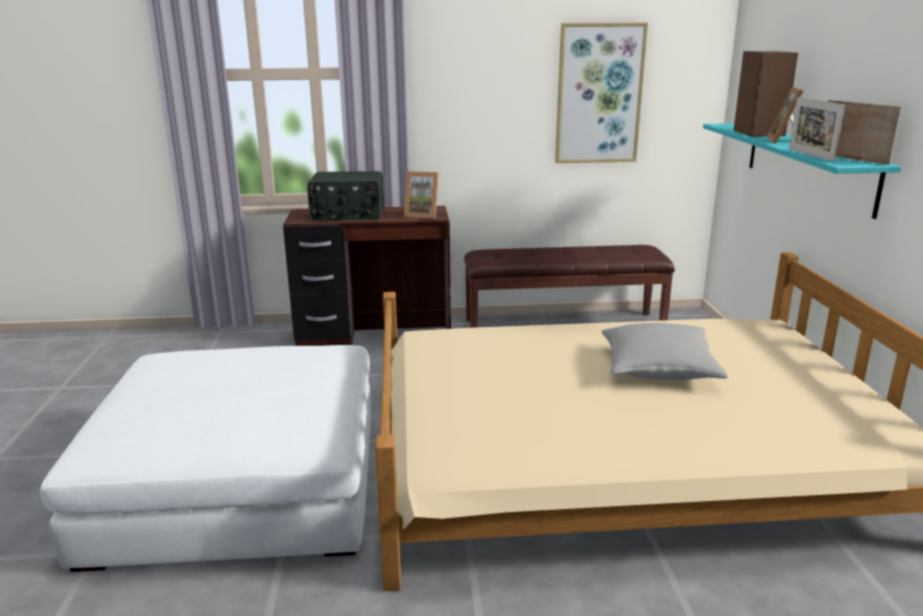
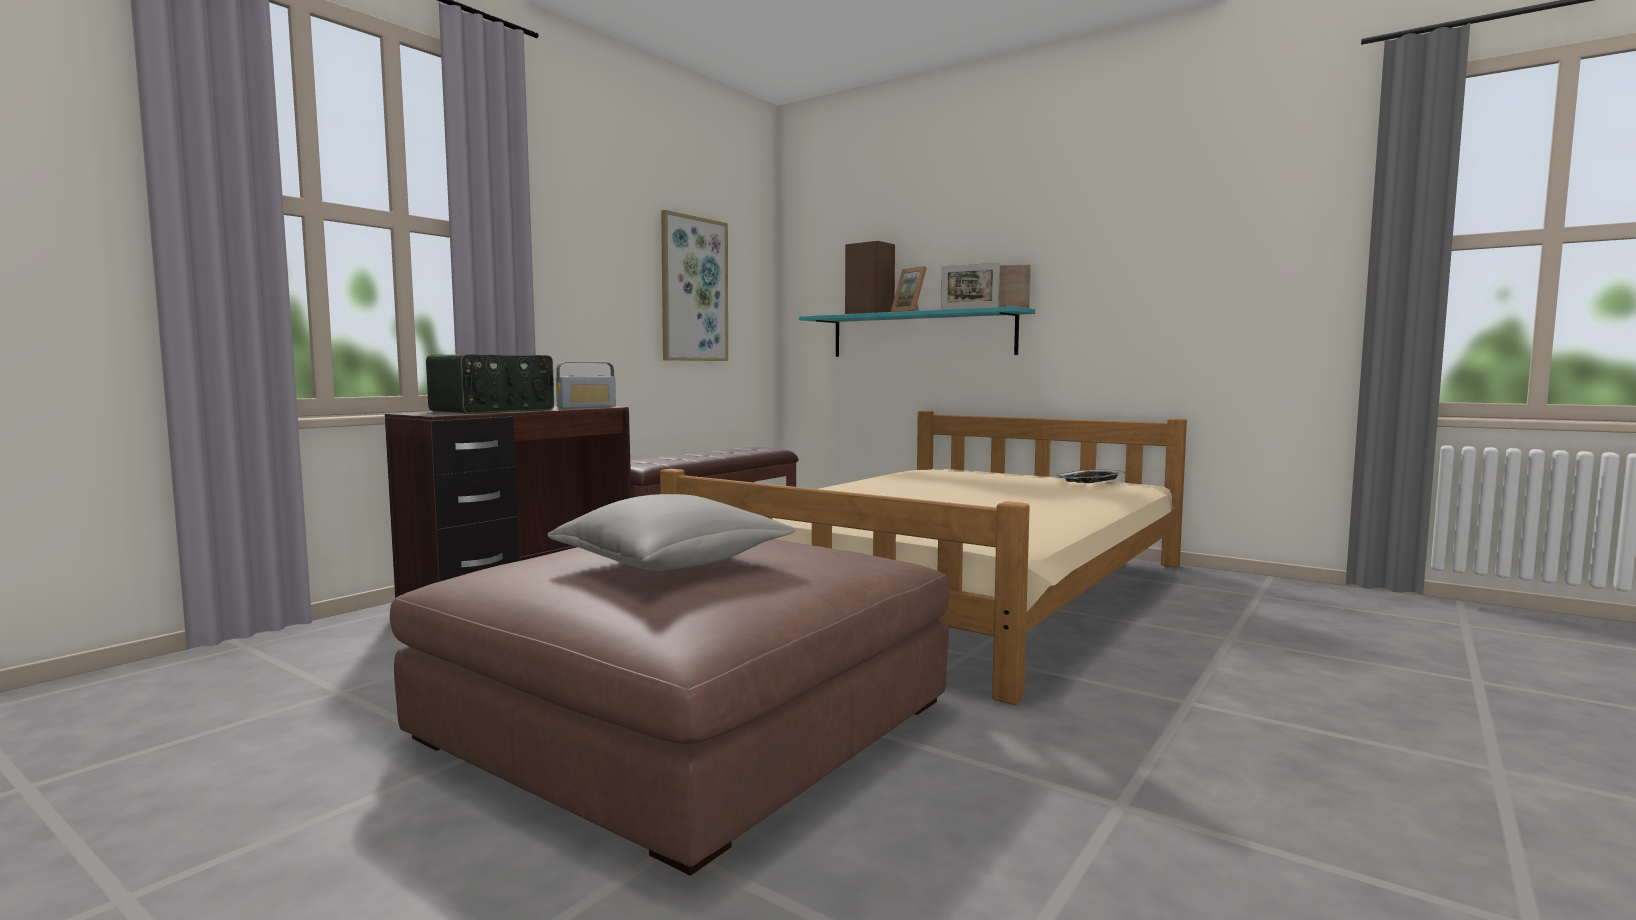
camera: 50 degrees left, 15 degrees down
white ottoman [40,345,371,572] -> brown ottoman [390,539,950,876]
picture frame [404,171,439,219] -> radio [556,362,616,408]
grey pillow [601,323,728,380] -> grey pillow moved to [547,494,795,571]
none -> tray [1056,469,1126,483]

